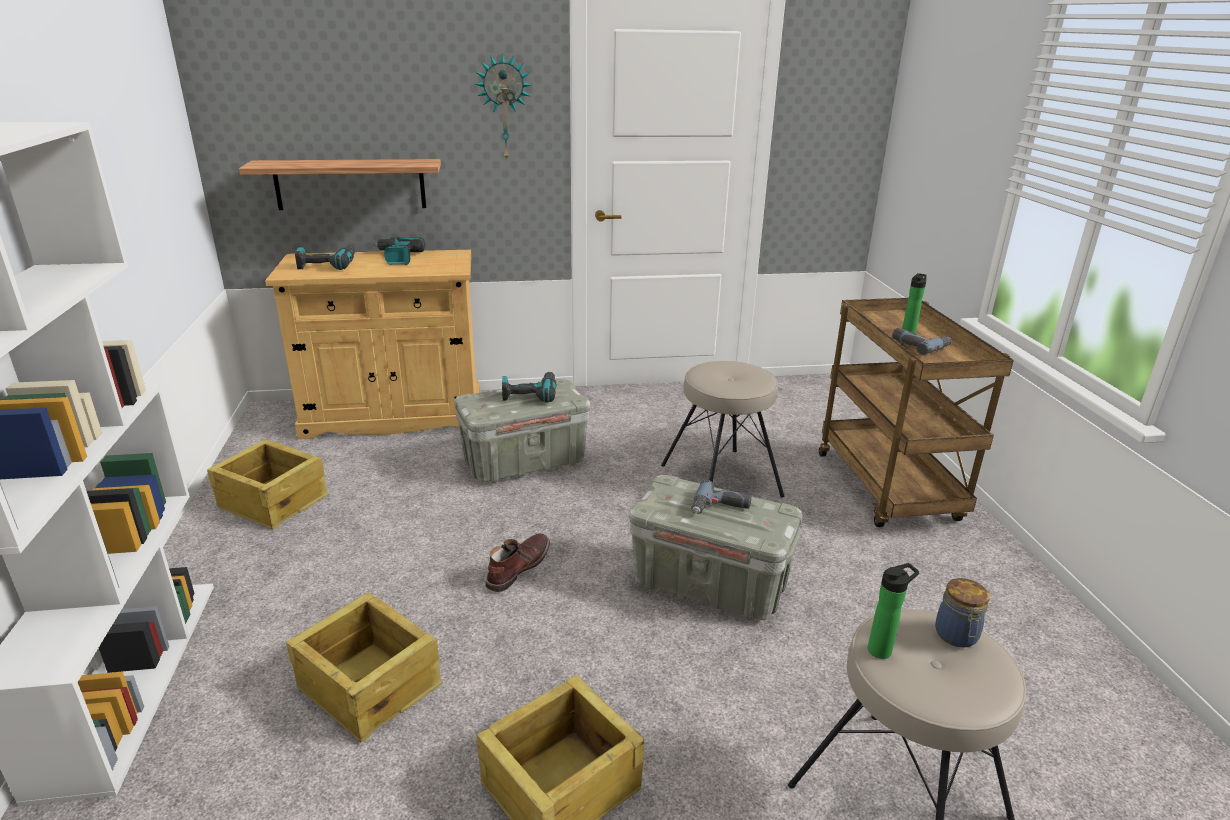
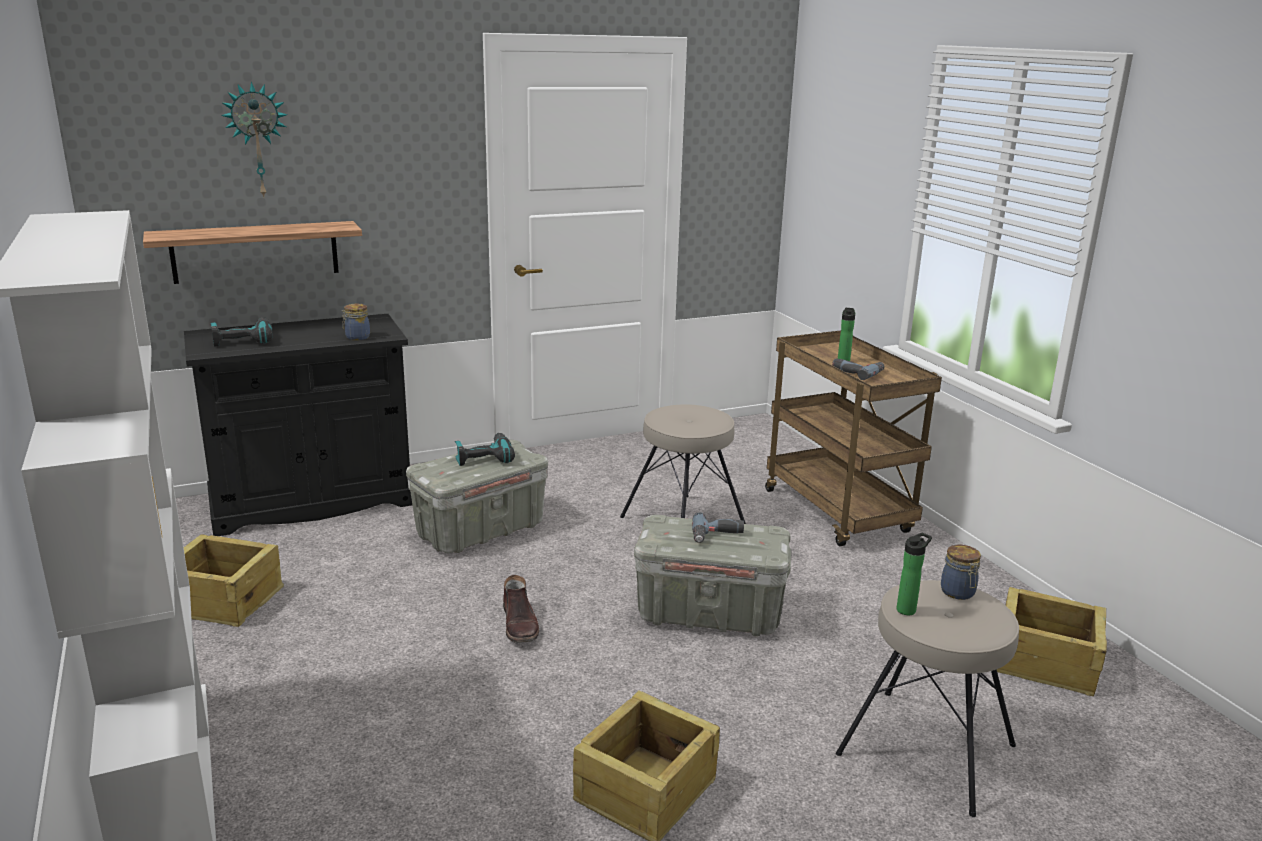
camera: 15 degrees left, 5 degrees down
beige cabinet [265,250,479,440] -> black cabinet [184,314,412,536]
crate [286,593,443,743] -> crate moved to [997,587,1107,696]
power drill [373,237,425,265] -> none
wall clock [475,53,532,162] -> wall clock moved to [221,81,287,197]
brown boot [485,533,550,592] -> brown boot turned 150 degrees clockwise [503,575,539,643]
none -> jar [341,304,370,340]

